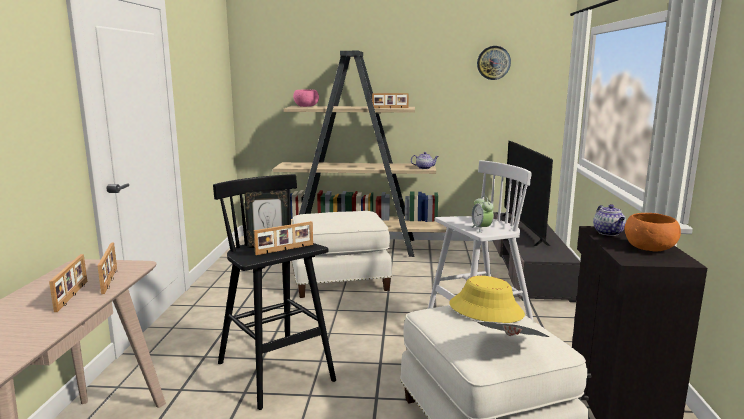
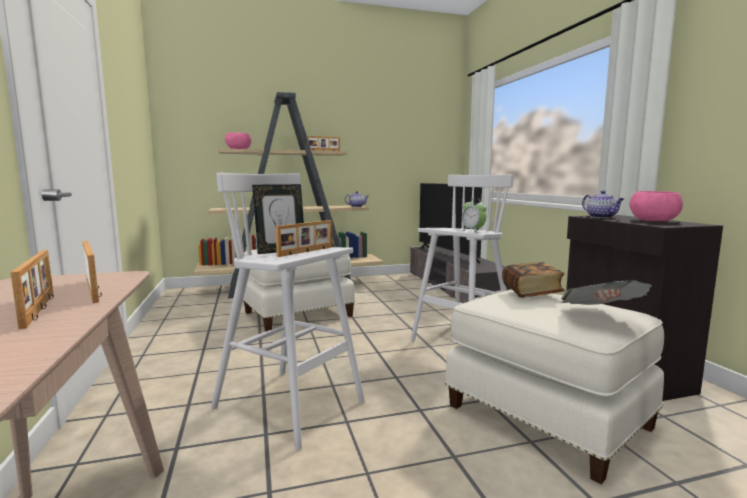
camera: 20 degrees left, 5 degrees down
black stool [213,174,336,410] -> white stool [211,173,365,450]
yellow hat [449,276,525,323] -> book [502,262,565,298]
wall clock [477,46,511,80] -> none
orange bowl [625,213,681,251] -> pink bowl [629,191,683,221]

